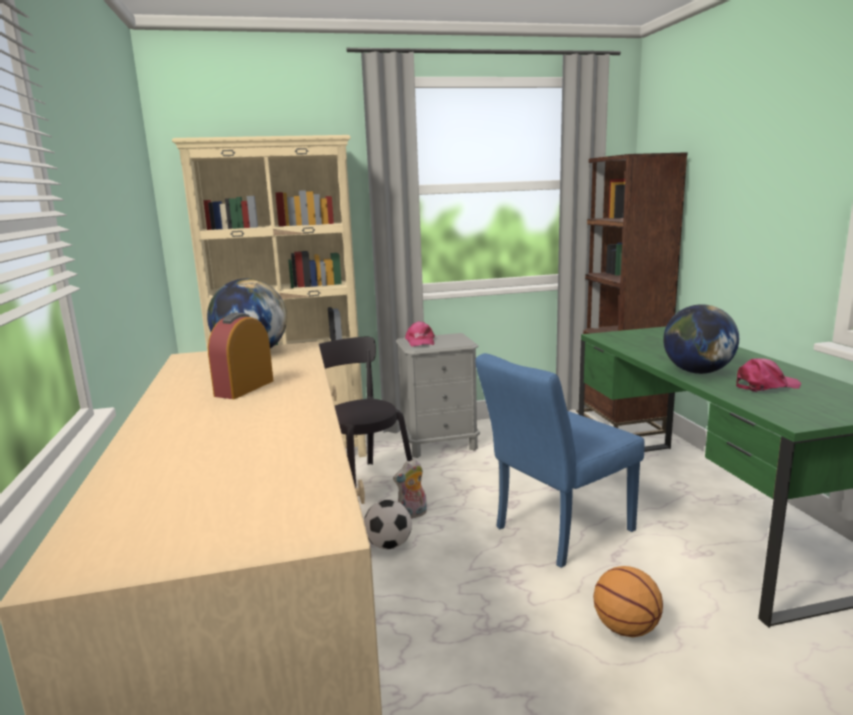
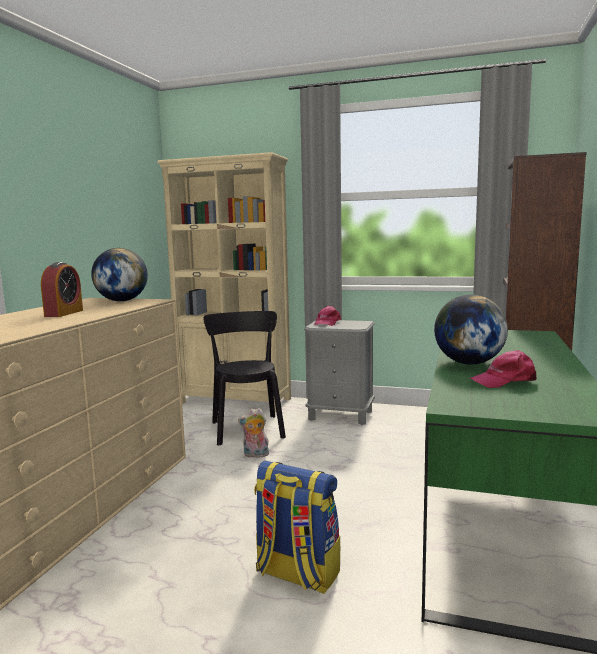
camera: 30 degrees right, 5 degrees down
alarm clock [208,313,273,399] -> alarm clock turned 135 degrees clockwise [41,262,83,317]
football [364,499,412,549] -> none
blue chair [475,353,645,568] -> none
basketball [593,566,663,637] -> backpack [254,461,340,594]
pink cap [736,358,801,392] -> pink cap turned 150 degrees clockwise [469,350,537,388]

